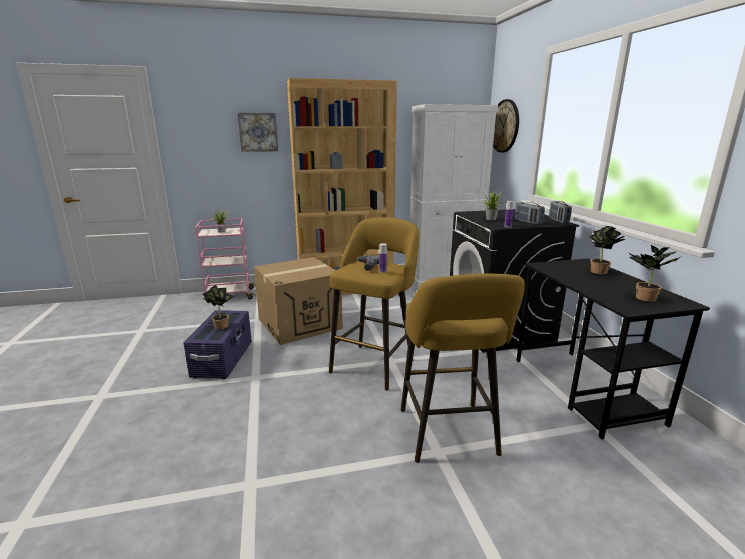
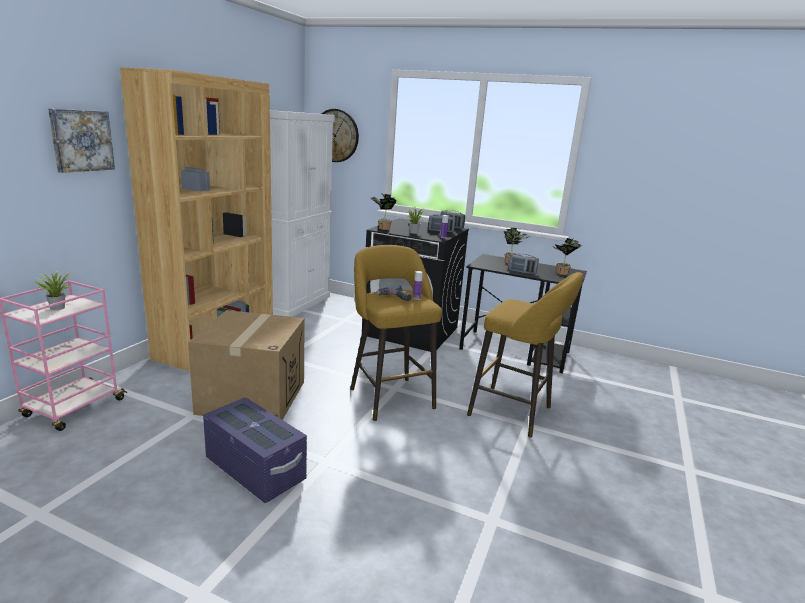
camera: 55 degrees left, 0 degrees up
potted plant [202,285,234,330] -> potted plant moved to [371,193,397,230]
none -> radio [508,254,539,274]

